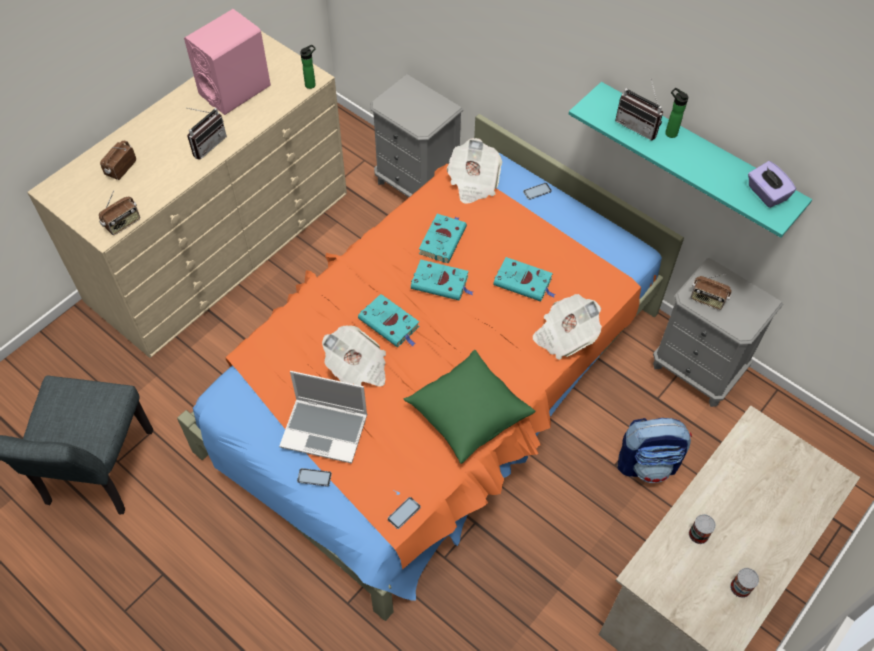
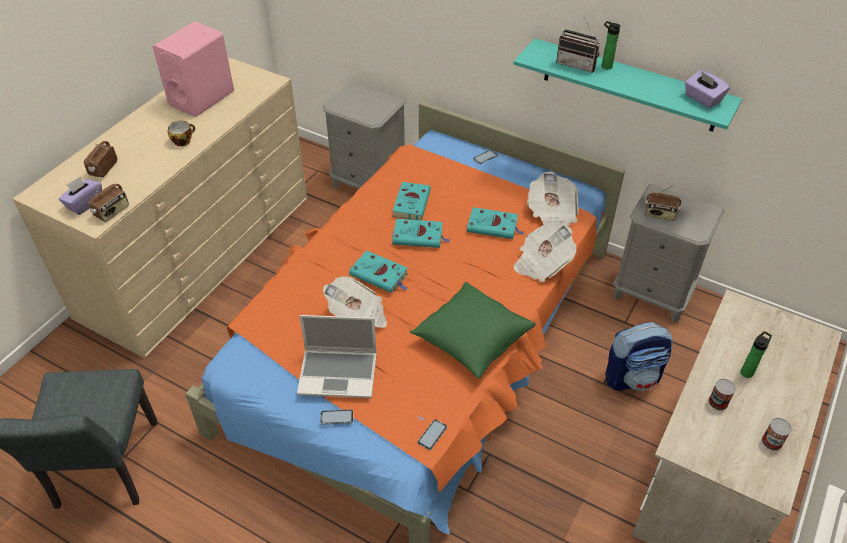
camera: 10 degrees left, 10 degrees down
radio [187,108,227,160] -> cup [167,121,195,147]
bottle [300,45,316,89] -> bottle moved to [741,331,772,378]
newspaper [447,138,502,204] -> newspaper moved to [527,172,579,226]
none -> purple tissue box [59,176,102,215]

